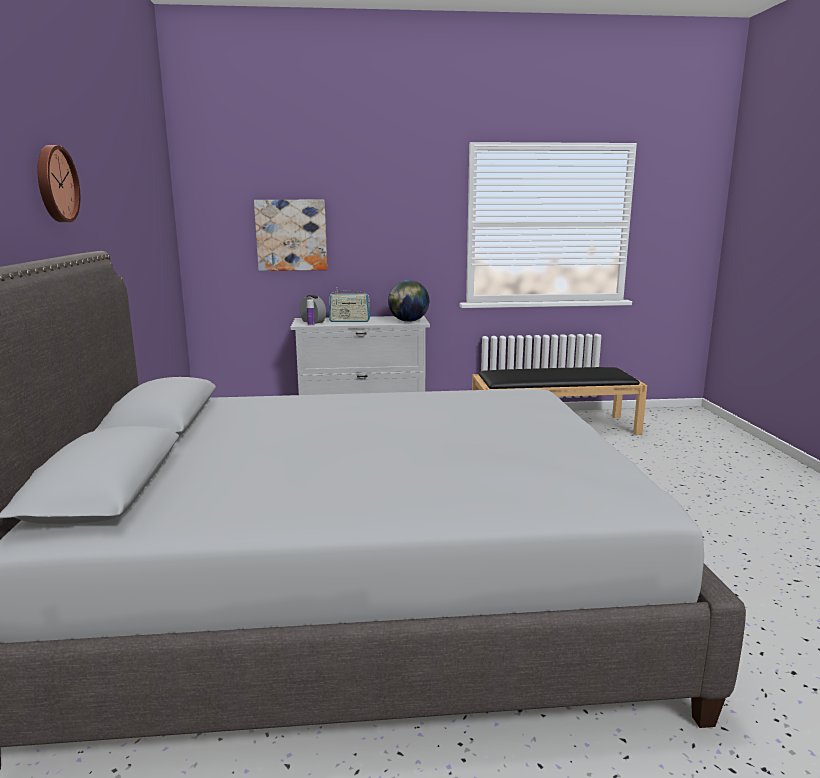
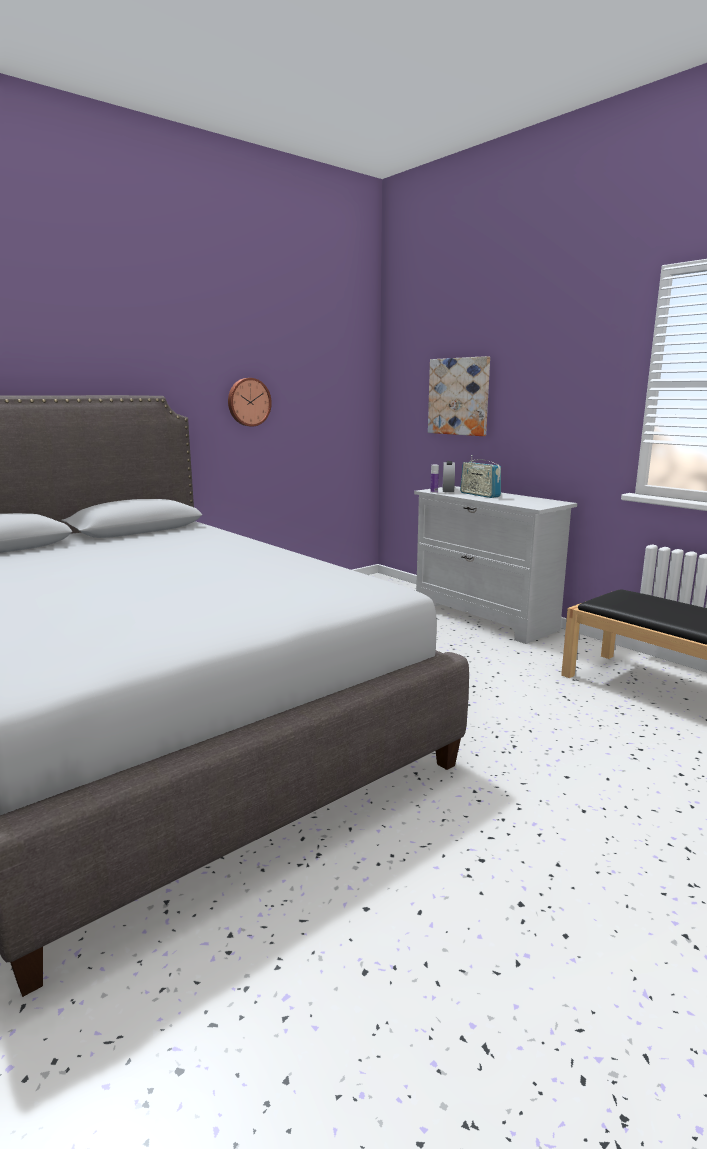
camera: 55 degrees right, 0 degrees up
wall clock [37,145,80,222] -> wall clock moved to [228,378,272,427]
globe [388,280,429,322] -> none

